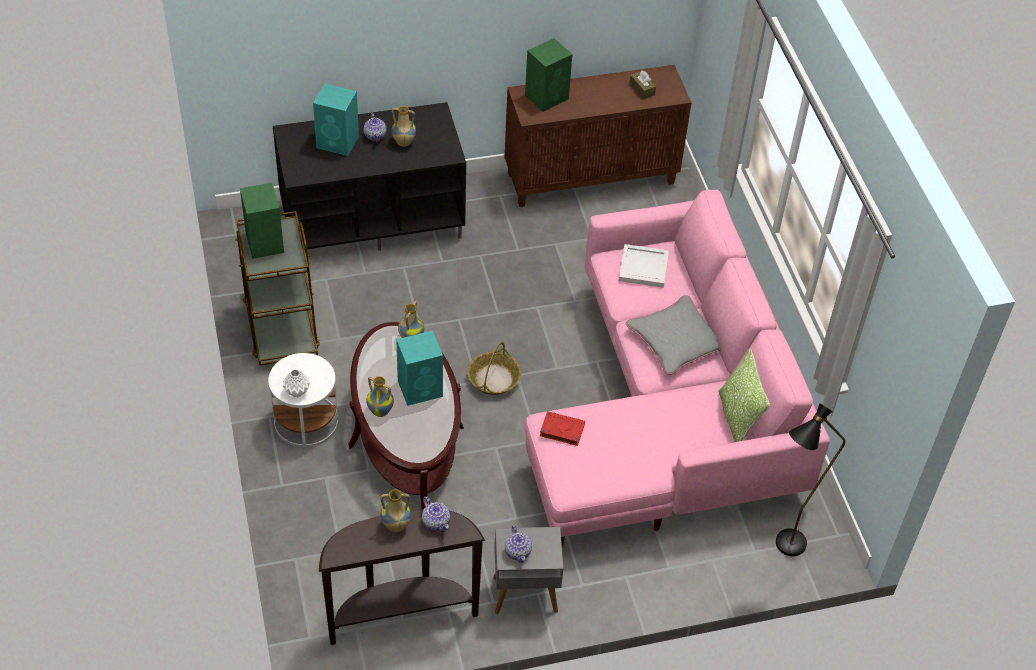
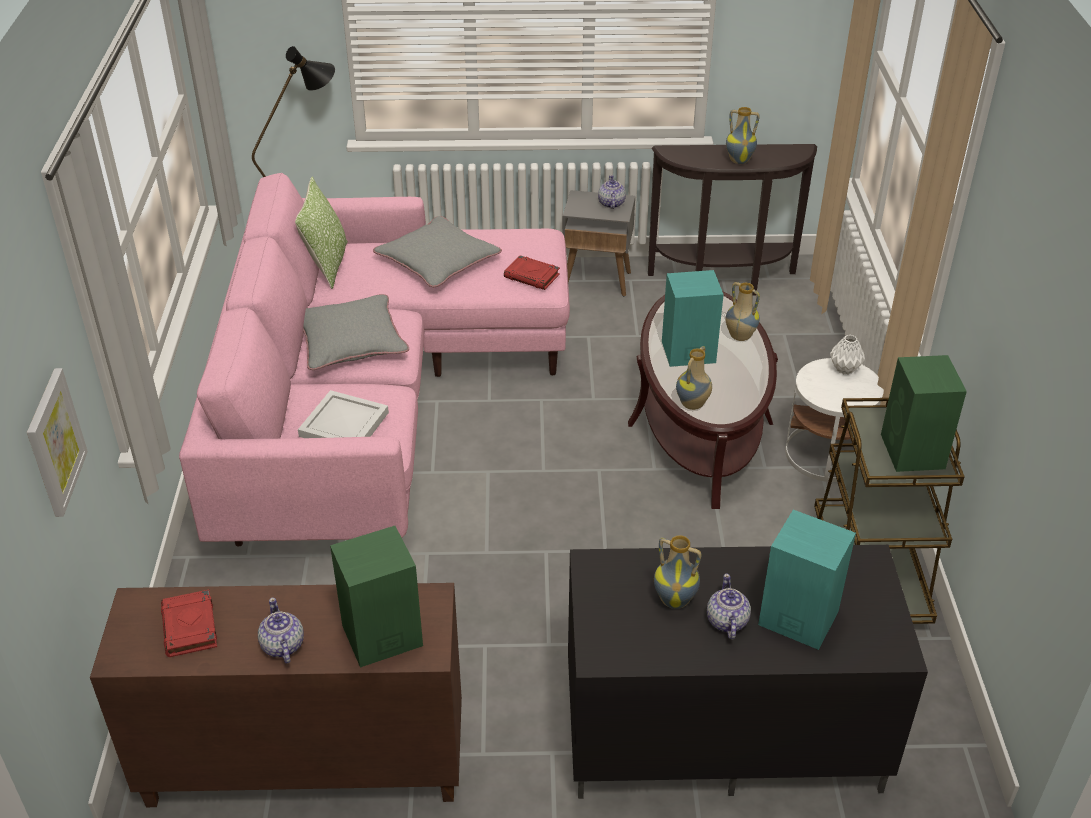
camera: 165 degrees left, 10 degrees down
teapot [422,496,450,532] -> teapot moved to [258,597,304,664]
basket [467,342,521,395] -> none
brown tissue box [629,70,656,99] -> red book [161,590,217,657]
none -> picture [27,368,88,517]
none -> grey pillow [373,216,502,287]

